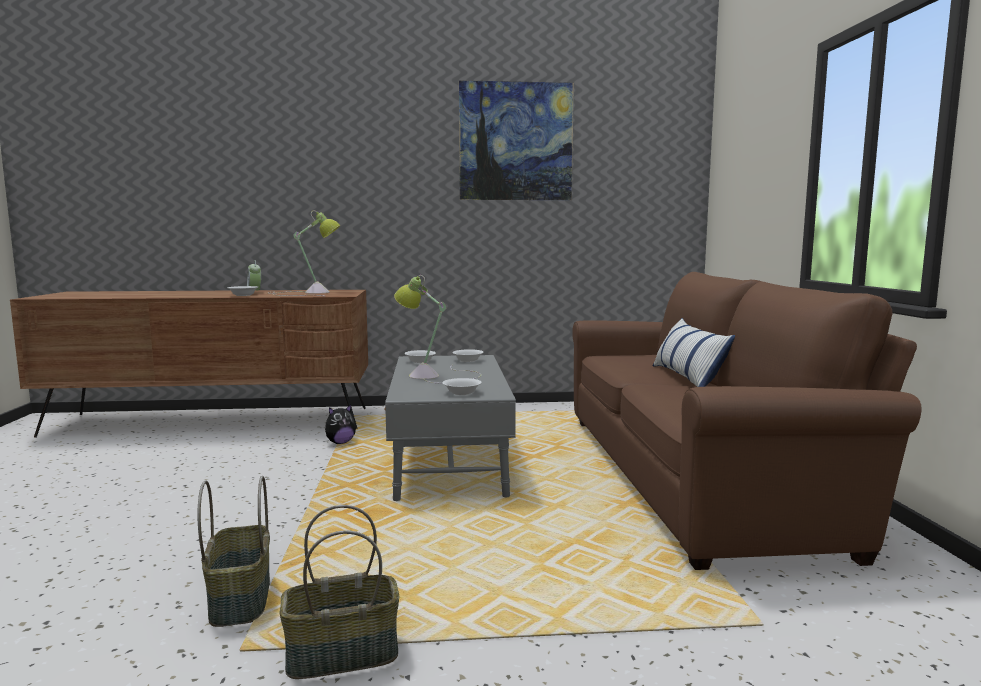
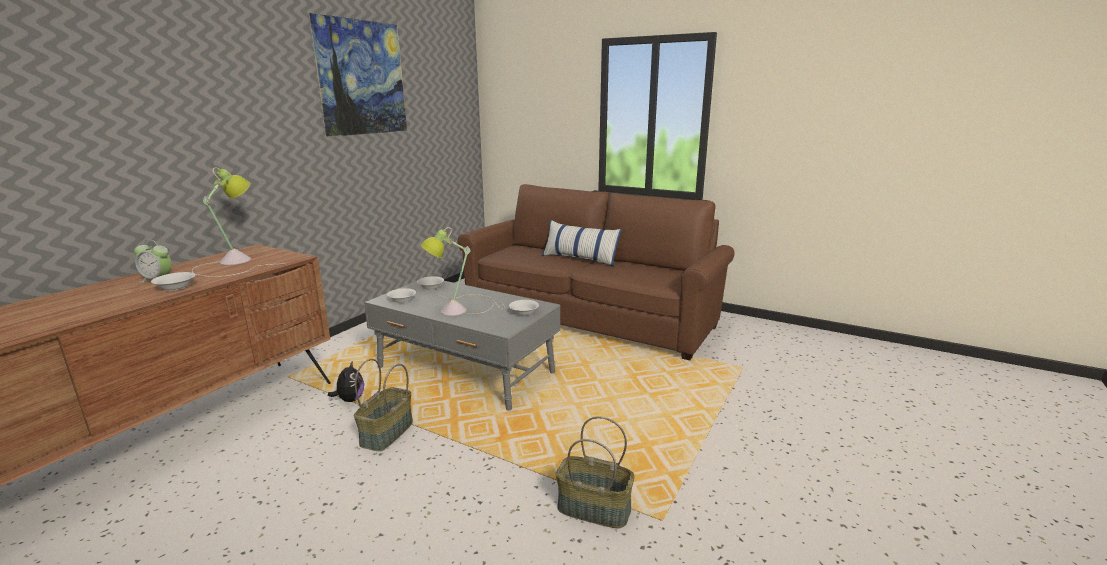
camera: 55 degrees left, 10 degrees up
basket [279,505,399,679] -> basket moved to [354,359,413,451]

